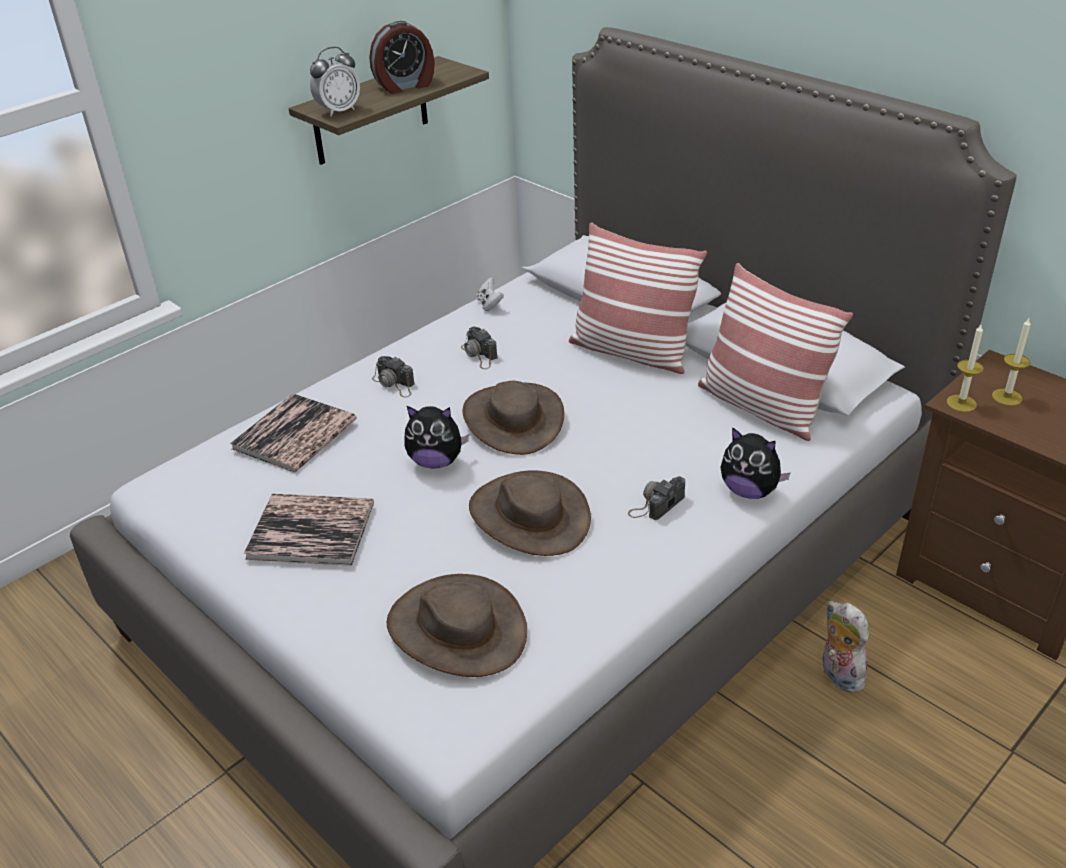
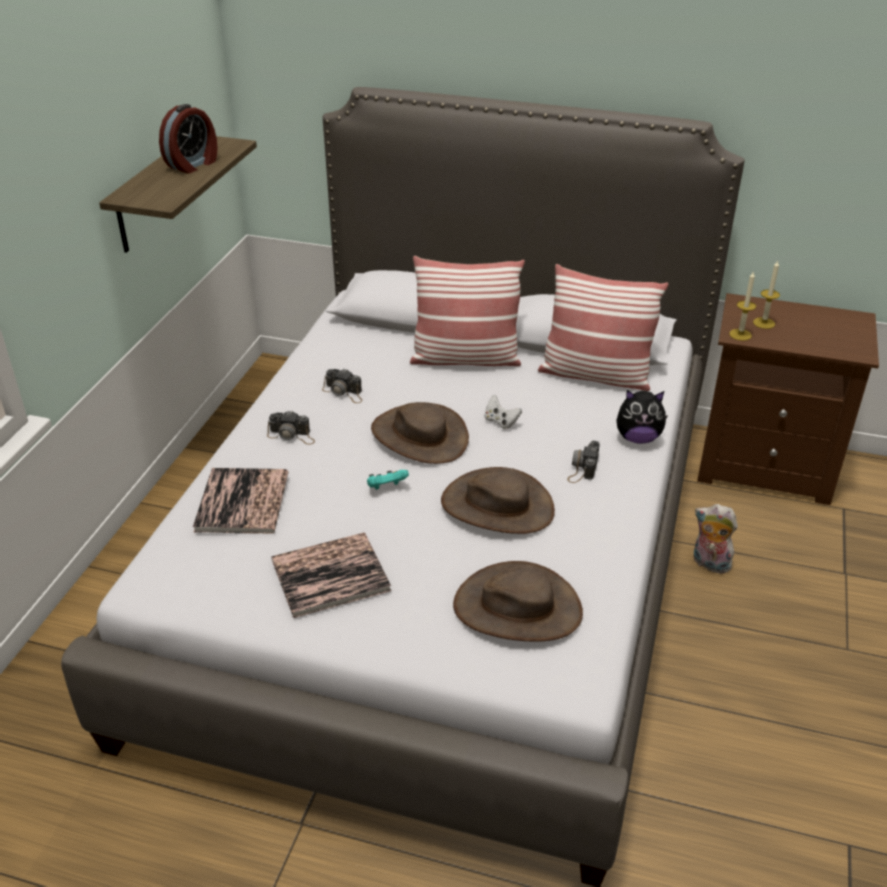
camera: 30 degrees left, 0 degrees up
alarm clock [310,47,360,117] -> none
plush toy [404,406,469,469] -> turquoise game controller [367,470,409,490]
white game controller [476,277,504,311] -> white game controller moved to [485,395,522,430]

